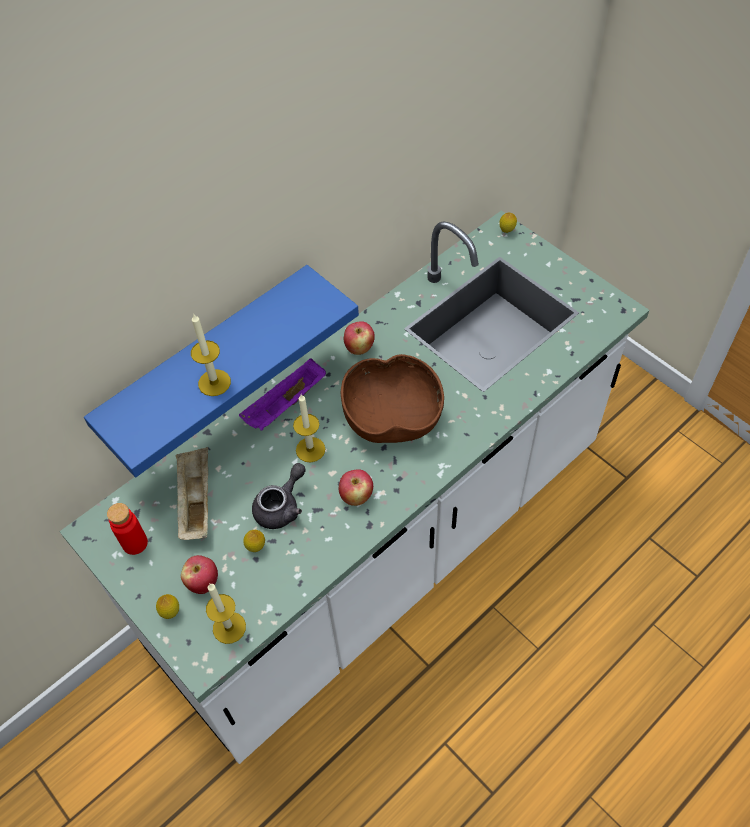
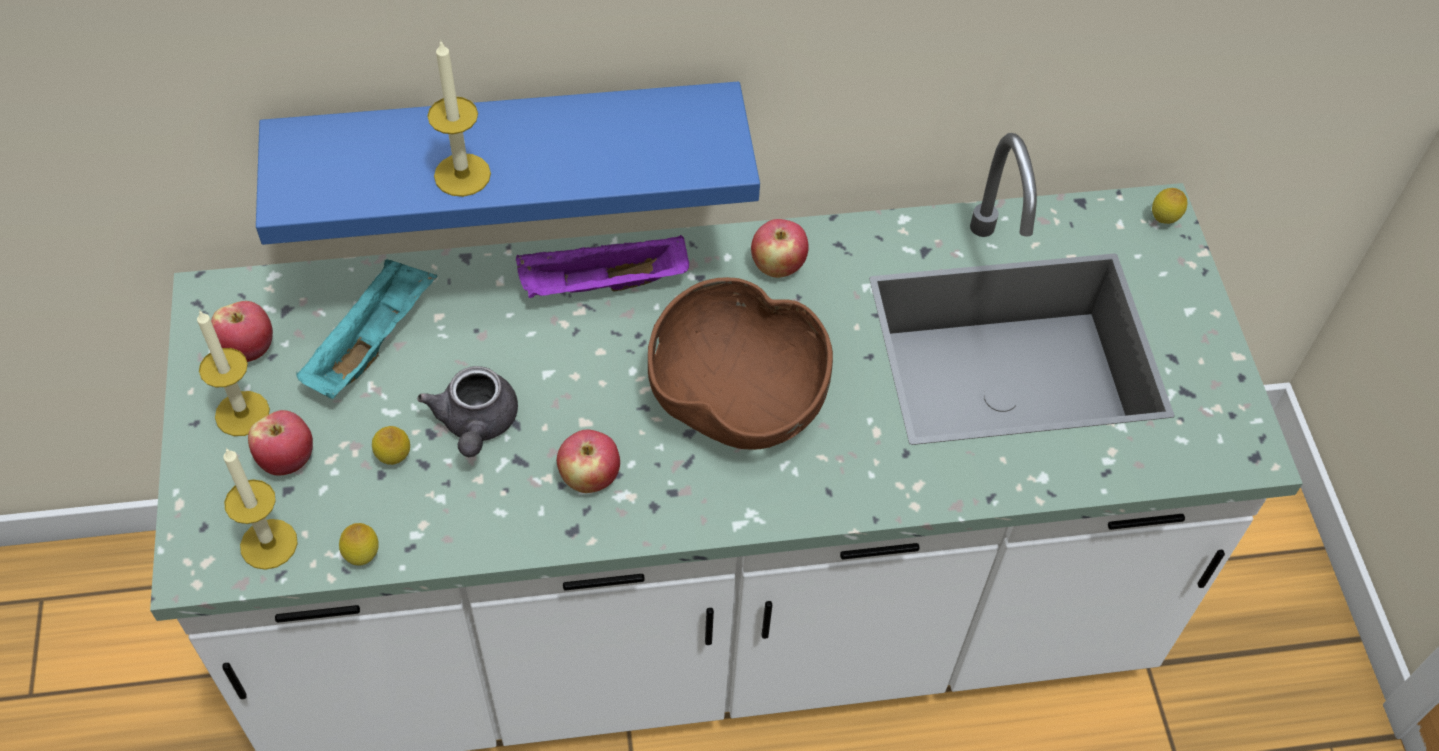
camera: 30 degrees right, 0 degrees up
red bottle [107,503,148,555] -> apple [211,301,273,362]
lemon [156,594,179,619] -> lemon moved to [339,523,379,566]
beige tray [176,447,208,540] -> turquoise tray [296,259,437,399]
grey teapot [252,463,306,529] -> grey teapot turned 105 degrees clockwise [417,366,518,457]
candle [293,394,325,462] -> candle moved to [197,309,270,436]

